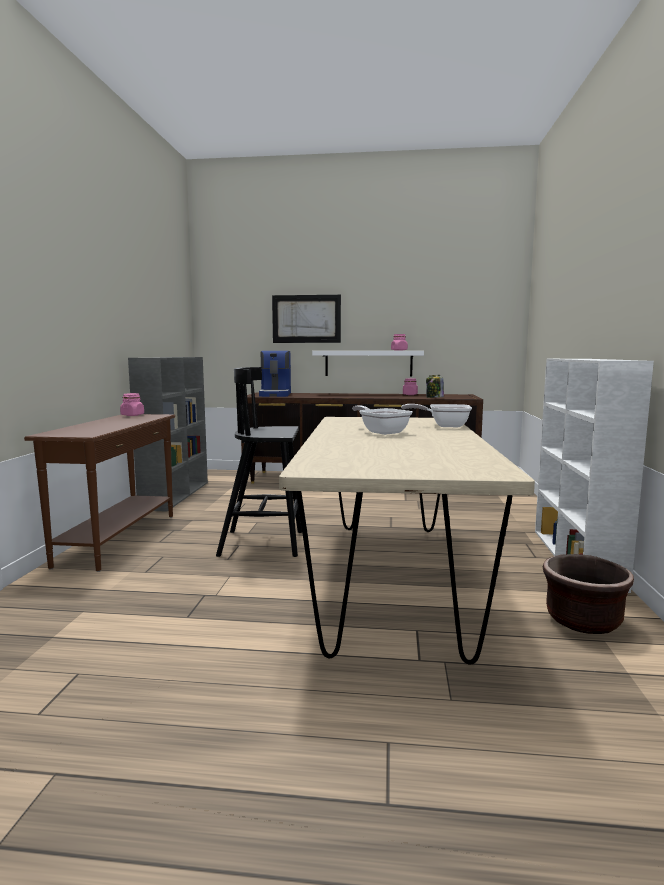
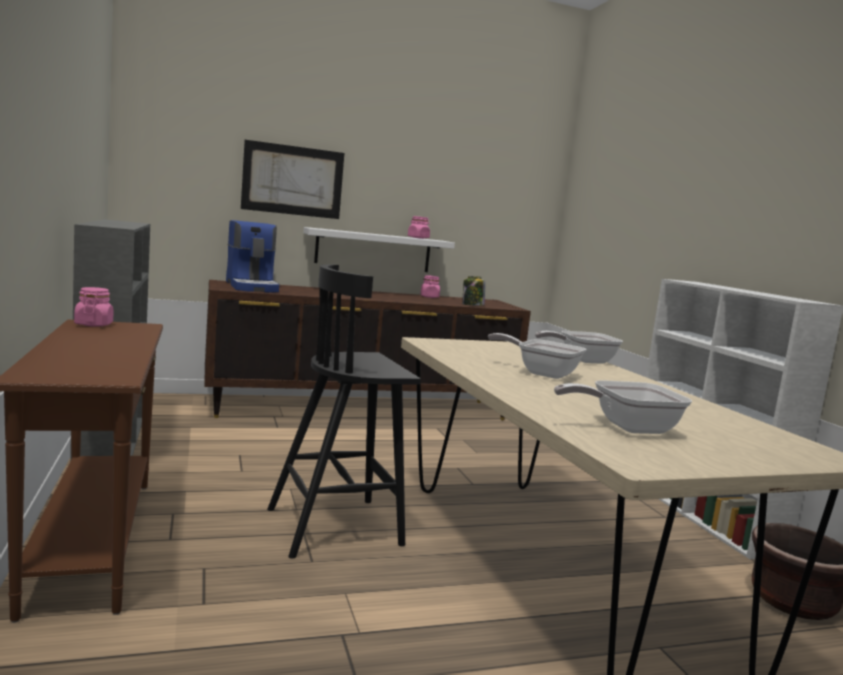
camera: 25 degrees left, 0 degrees up
none -> frying pan [554,380,692,434]

